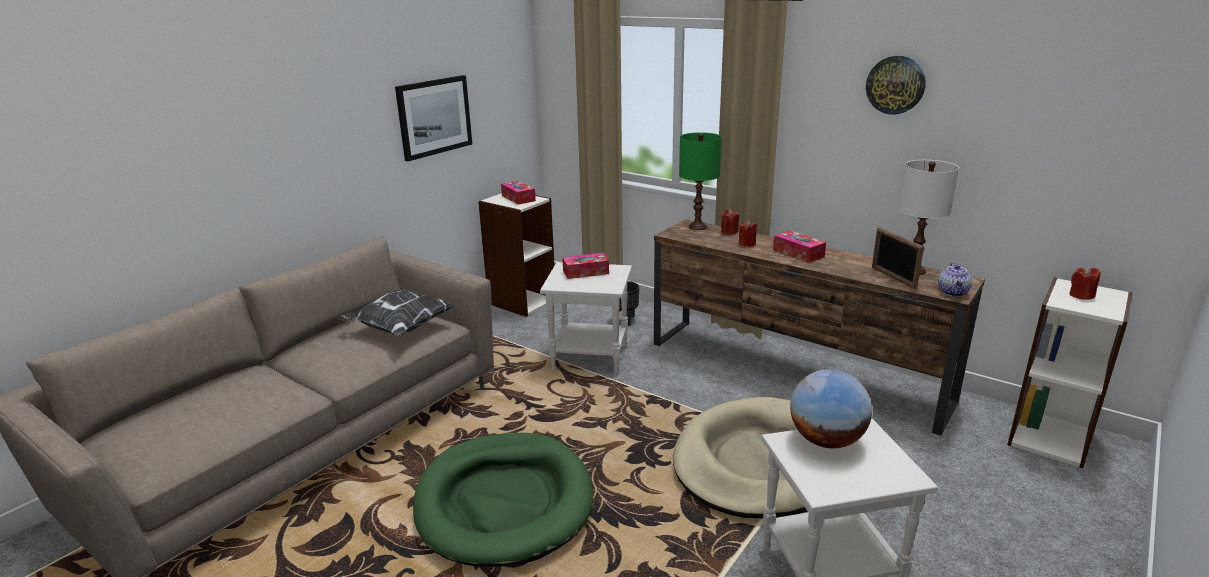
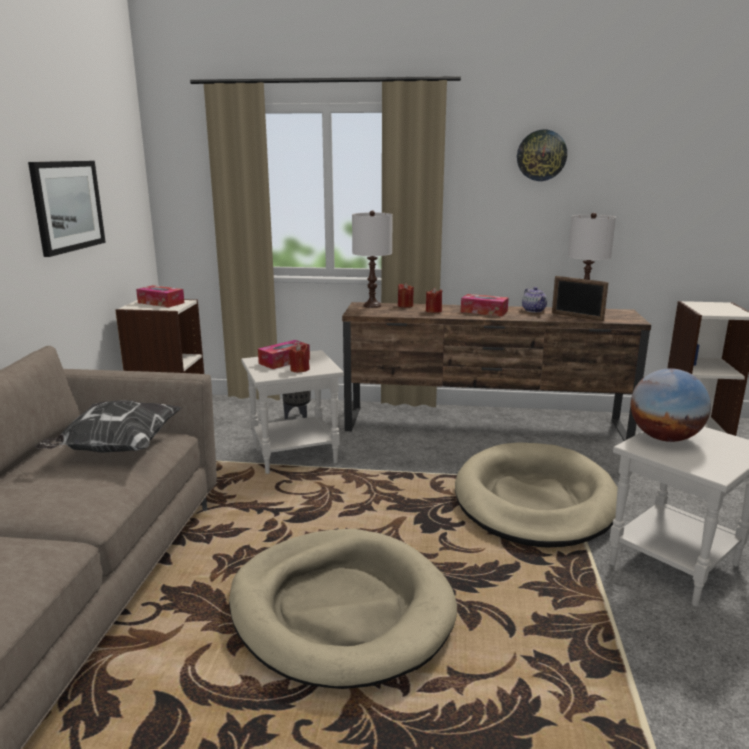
camera: 30 degrees left, 5 degrees down
green dog bed [413,433,593,567] -> beige dog bed [229,529,457,689]
green table lamp [679,132,722,230] -> white table lamp [352,210,393,308]
teapot [938,263,972,297] -> teapot moved to [522,287,547,312]
red candle [1069,267,1101,300] -> red candle moved to [289,344,310,373]

